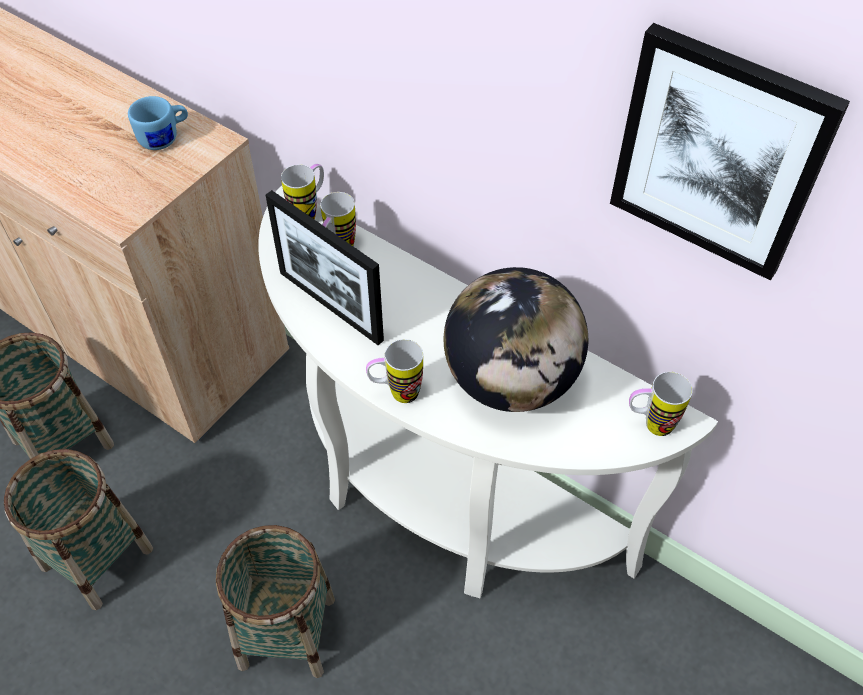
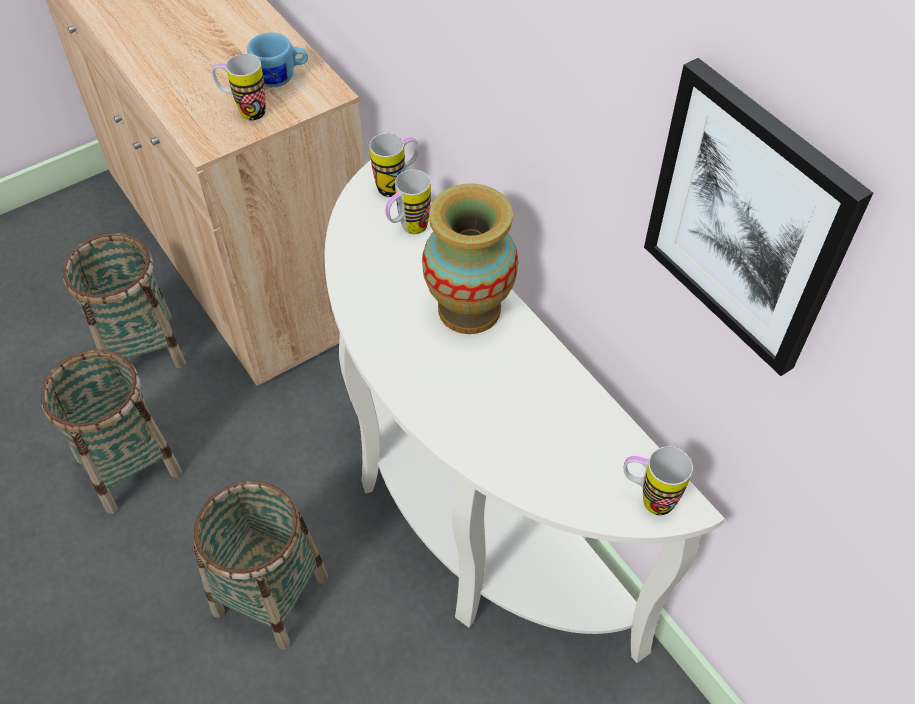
camera: 20 degrees right, 0 degrees up
picture frame [266,190,384,345] -> none
mug [366,339,423,403] -> mug moved to [212,54,266,120]
globe [444,267,588,412] -> none
none -> vase [422,183,518,334]

